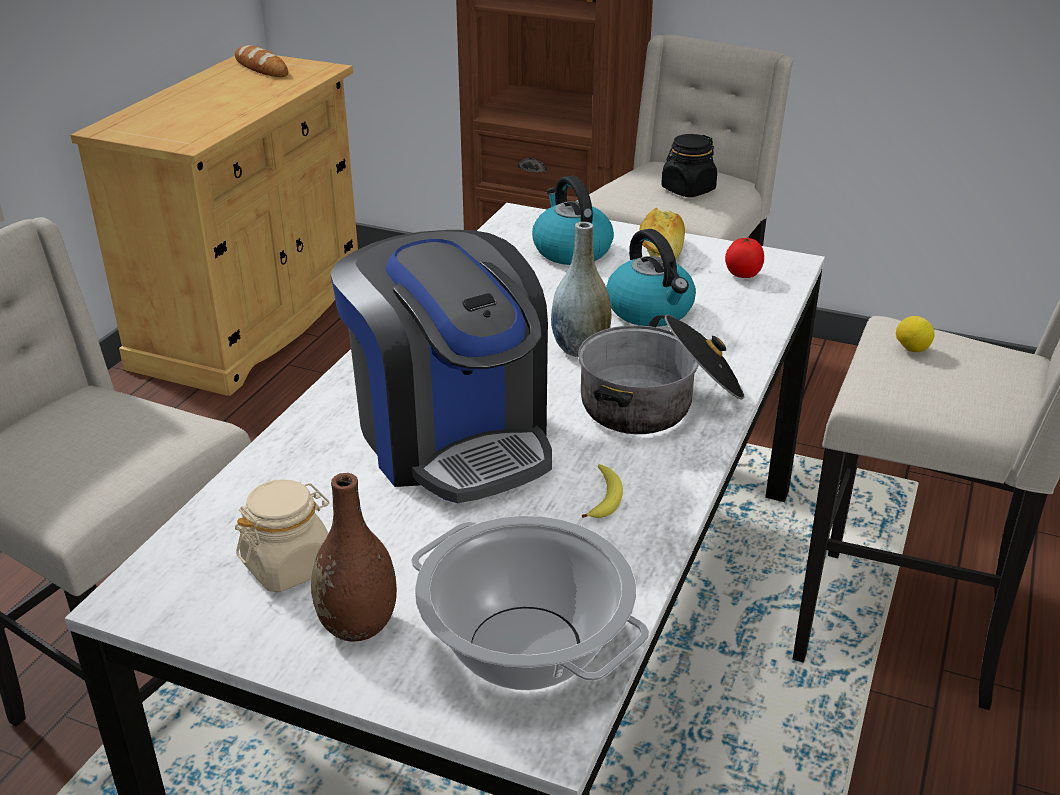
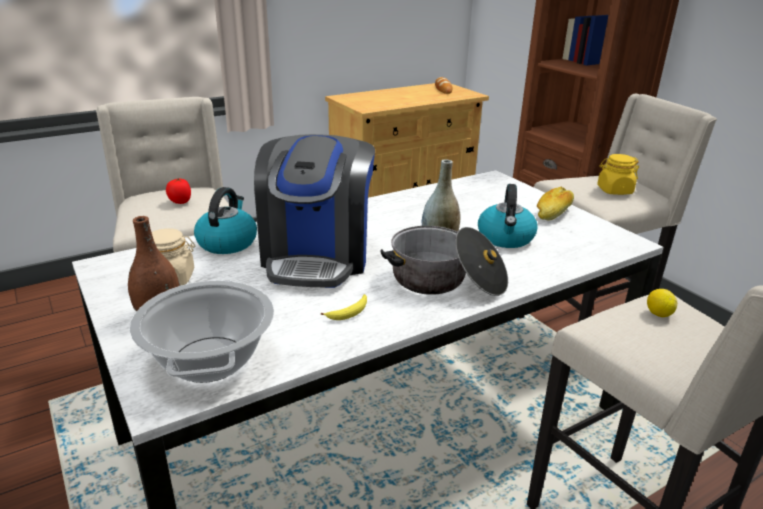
camera: 35 degrees right, 5 degrees down
kettle [532,175,614,265] -> kettle moved to [194,187,257,254]
black jar [661,134,717,197] -> yellow jar [597,154,639,195]
tomato [725,237,764,278] -> tomato moved to [166,178,191,204]

